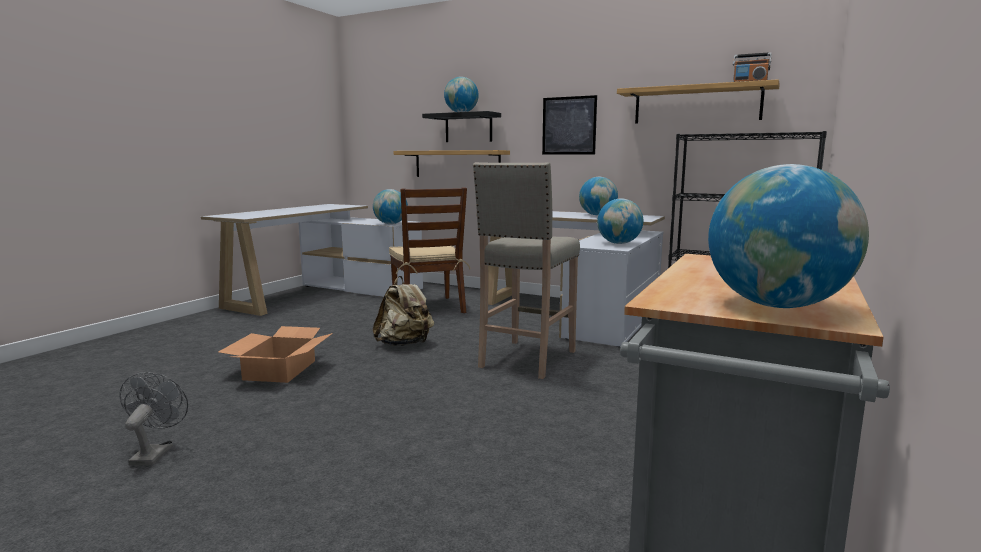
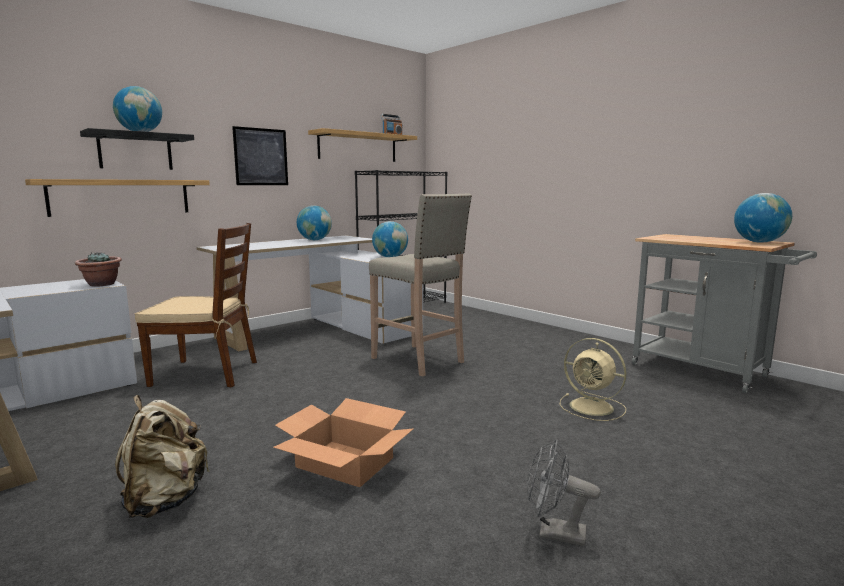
camera: 70 degrees left, 0 degrees up
globe [373,189,408,224] -> potted plant [75,252,122,287]
beige backpack [373,276,434,346] -> beige backpack moved to [115,395,210,518]
none -> beige fan [560,338,627,421]

